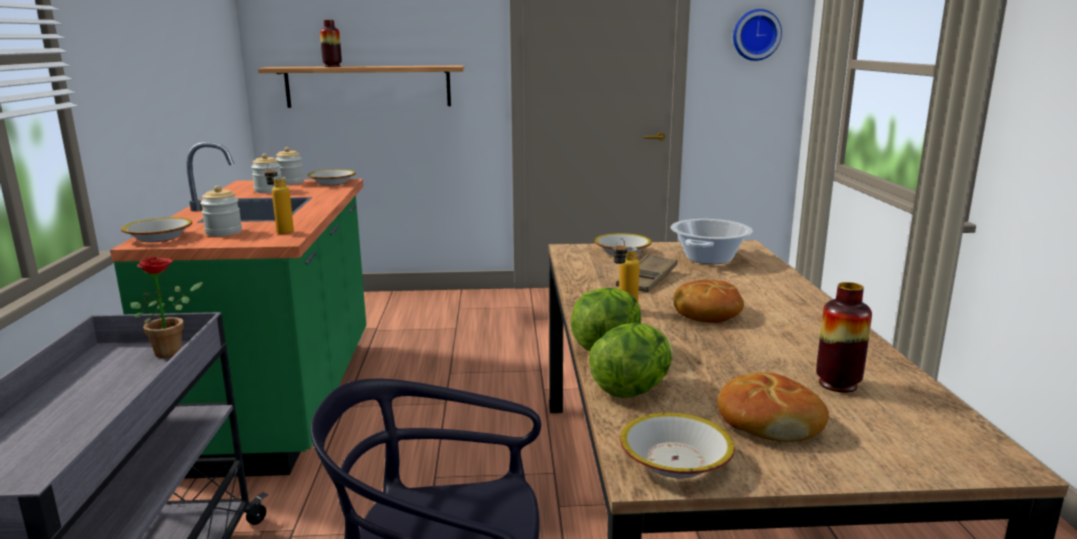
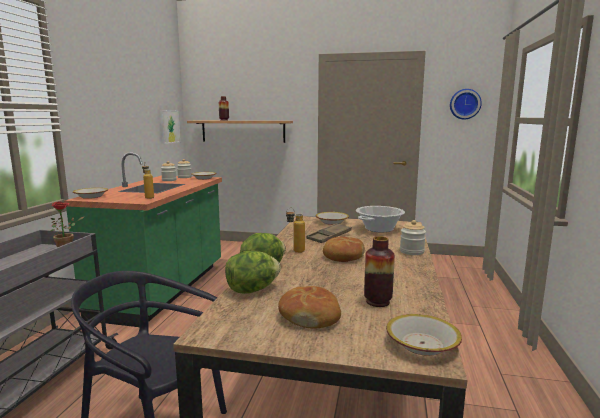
camera: 15 degrees right, 5 degrees down
jar [200,185,242,236] -> jar moved to [400,220,426,255]
bowl [620,413,735,478] -> bowl moved to [386,314,462,356]
none -> picture [160,110,180,144]

